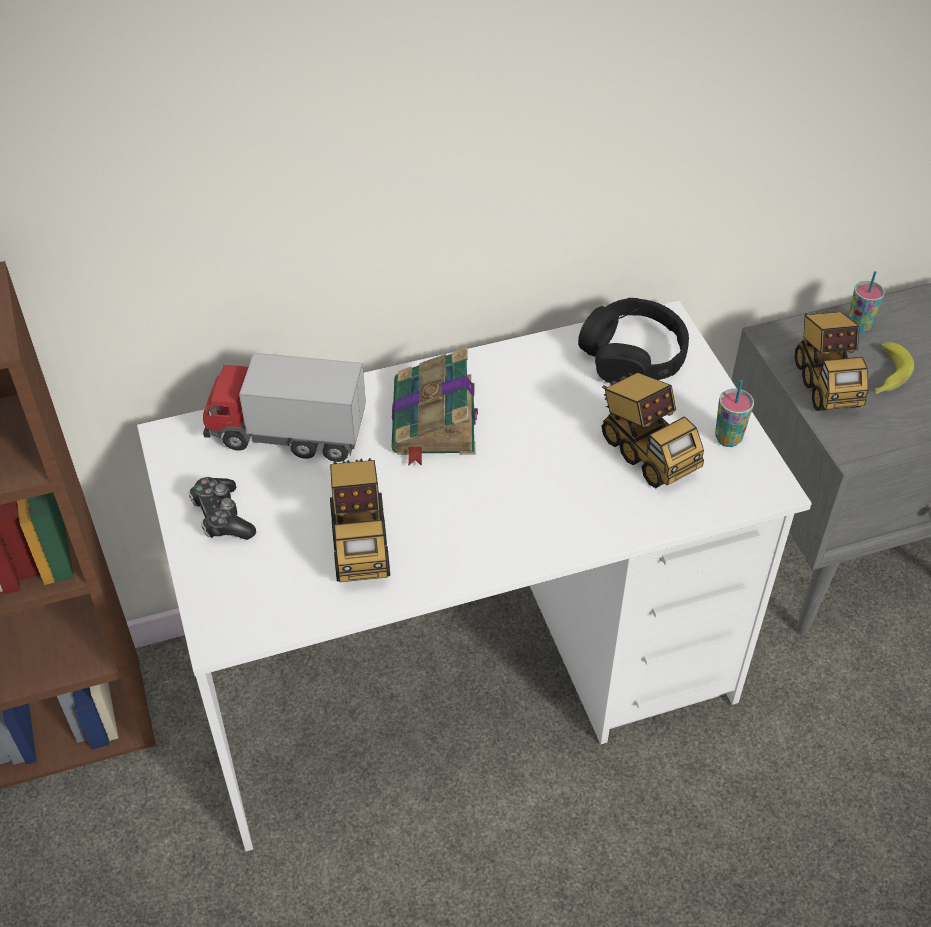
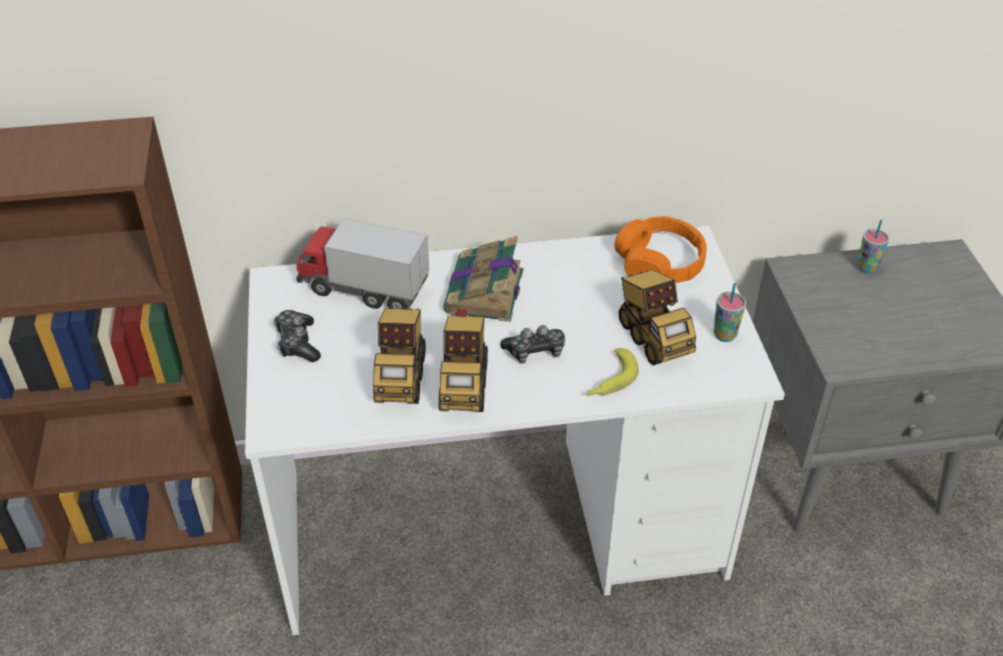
camera: 10 degrees right, 5 degrees down
black headphones [578,298,689,384] -> orange headphones [614,216,707,283]
toy truck [795,311,868,411] -> toy truck moved to [439,315,488,412]
banana [875,342,914,394] -> banana moved to [586,348,639,396]
none -> game controller [500,325,565,363]

